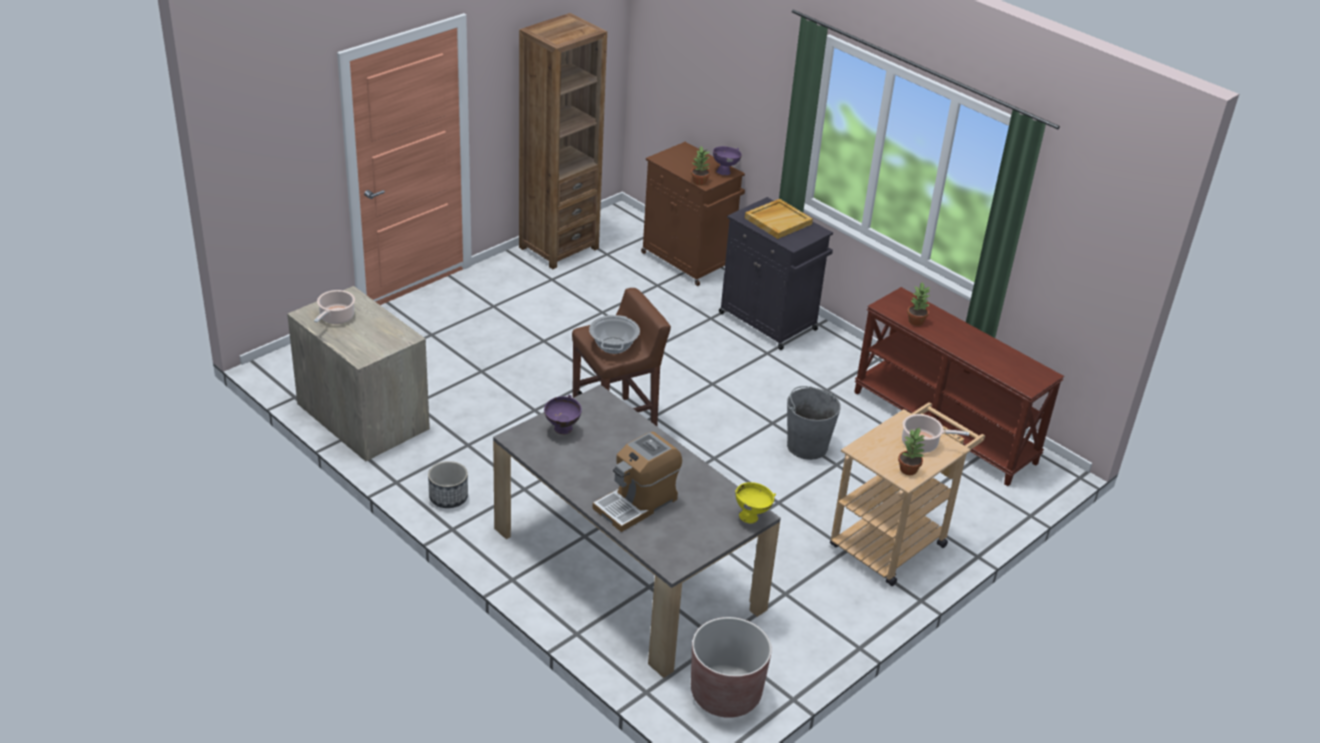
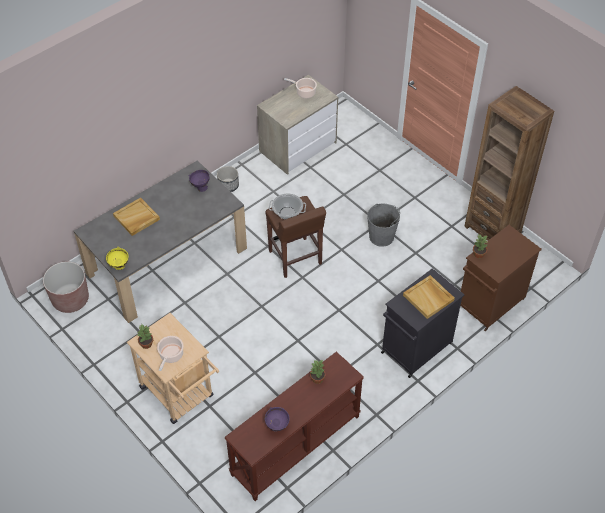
camera: 95 degrees right, 15 degrees up
coffee machine [593,432,682,532] -> beige tray [113,198,160,236]
purple bowl [713,146,742,175] -> purple bowl moved to [265,407,290,431]
grey bucket [787,386,841,460] -> grey bucket moved to [367,203,400,247]

